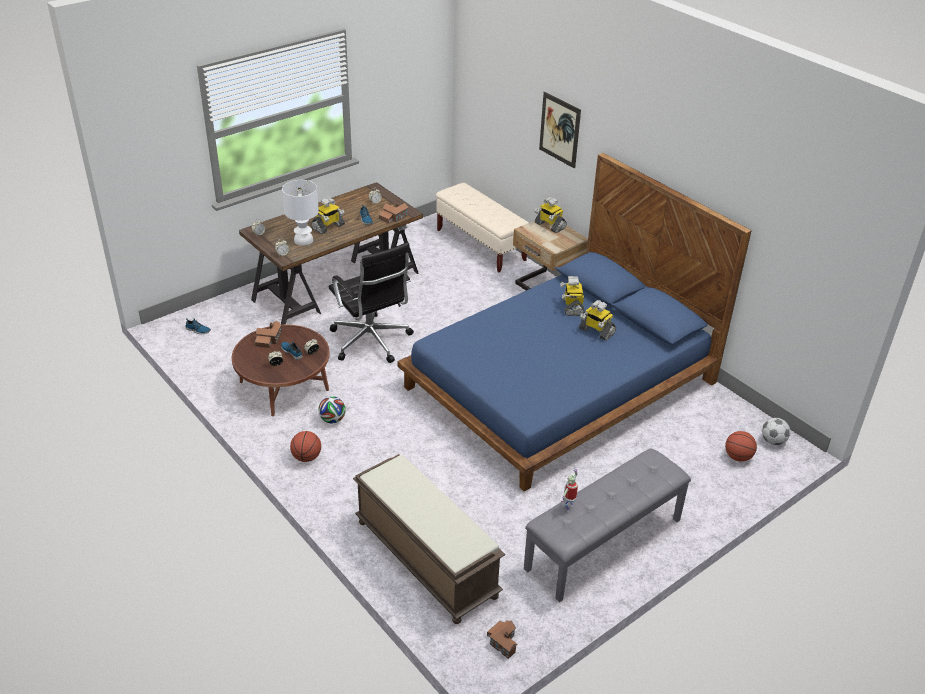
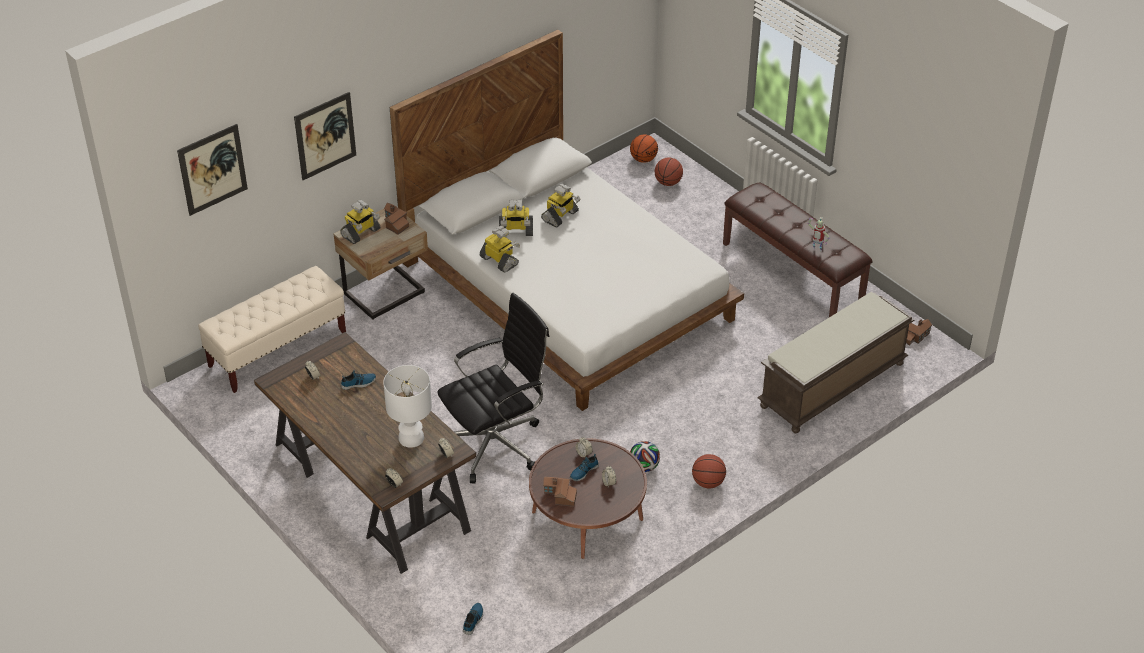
camera: 90 degrees left, 5 degrees up
toy robot [311,197,345,234] -> toy robot moved to [479,226,520,273]
toy house [379,203,408,223] -> toy house moved to [384,203,409,235]
blue bed [397,153,751,492] -> white bed [390,29,744,411]
grey bench [524,448,691,602] -> brown bench [723,183,873,317]
football [762,418,790,445] -> basketball [630,135,658,163]
none -> picture [177,124,248,216]

